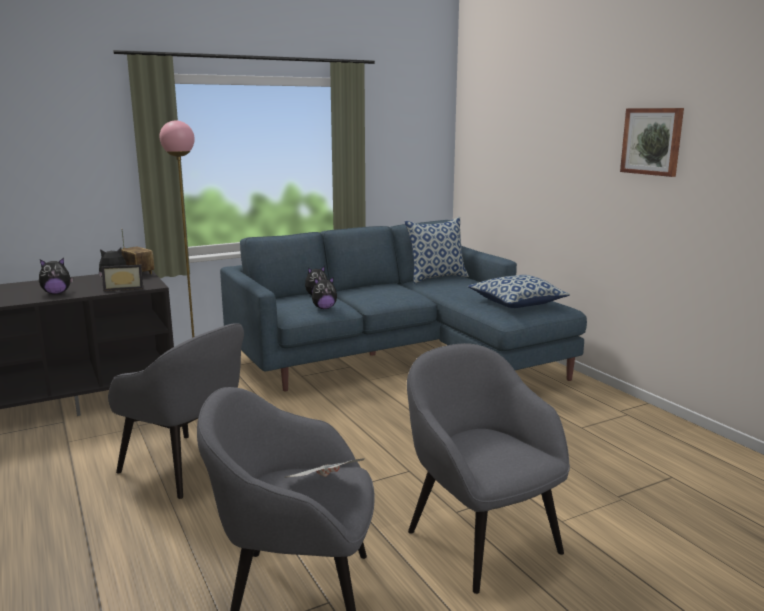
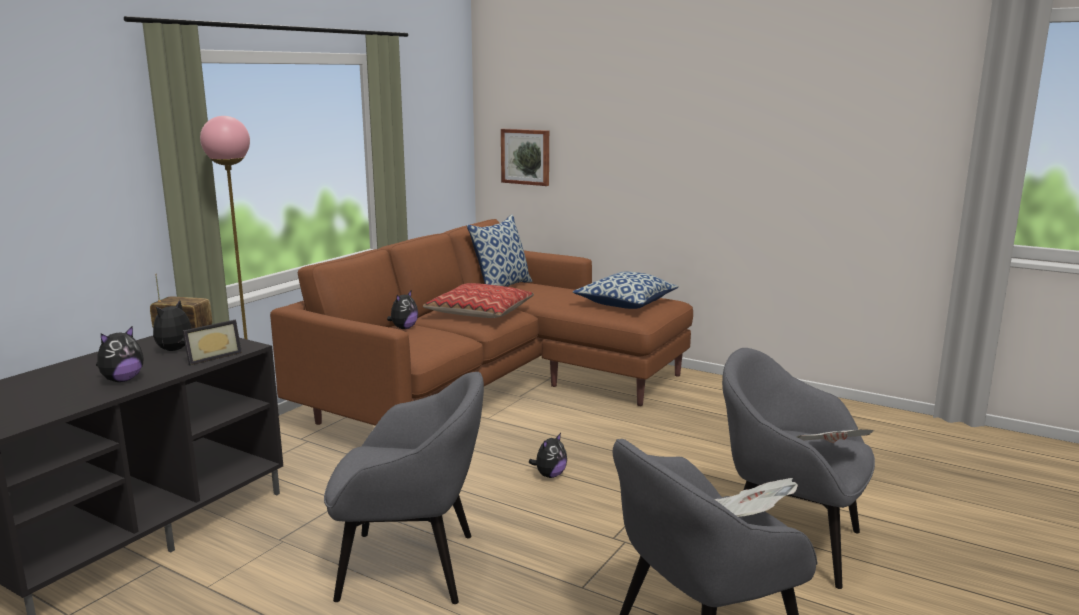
camera: 30 degrees left, 0 degrees up
blue sofa [220,220,587,392] -> brown sofa [270,219,693,426]
plush toy [312,277,337,309] -> plush toy moved to [529,433,567,478]
picture [620,108,684,177] -> picture moved to [501,129,549,186]
none -> pillow [423,283,534,318]
none -> newspaper [797,429,874,443]

